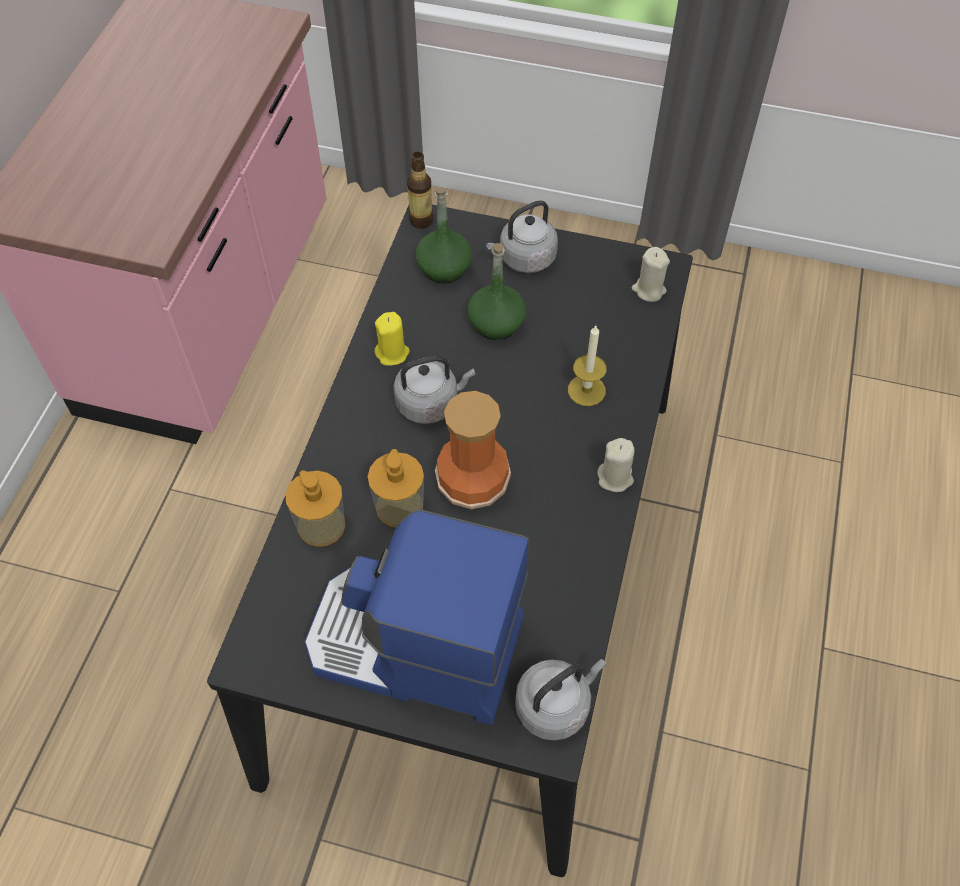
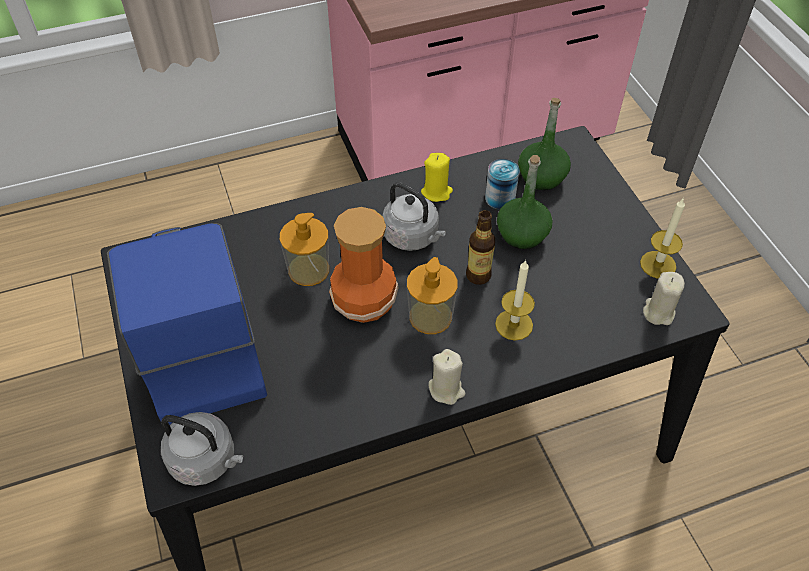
camera: 55 degrees right, 5 degrees down
soap dispenser [285,470,345,547] -> soap dispenser moved to [407,257,458,334]
bottle [407,152,433,229] -> bottle moved to [466,210,495,285]
grey kettle [486,200,558,273] -> none
none -> can [485,159,519,210]
none -> candle [640,199,685,279]

